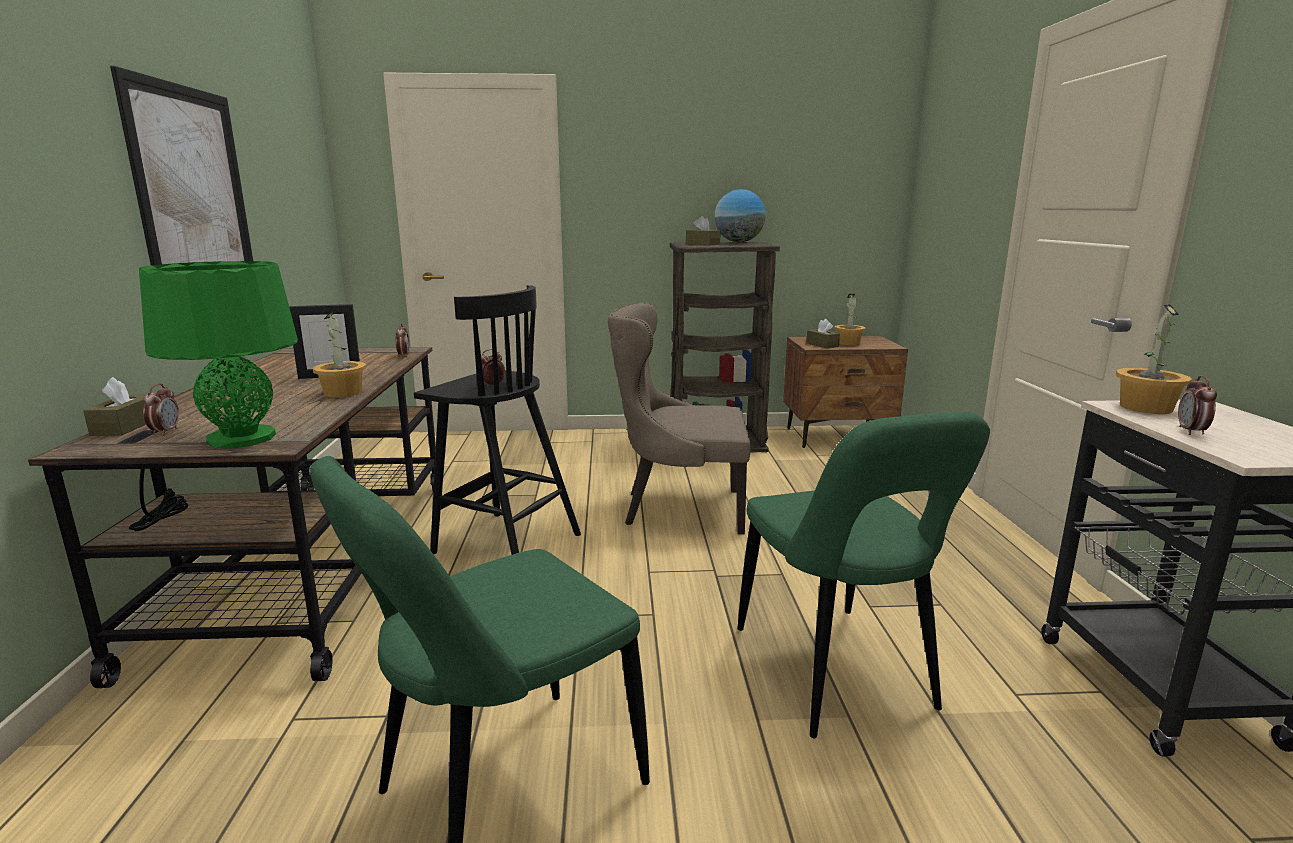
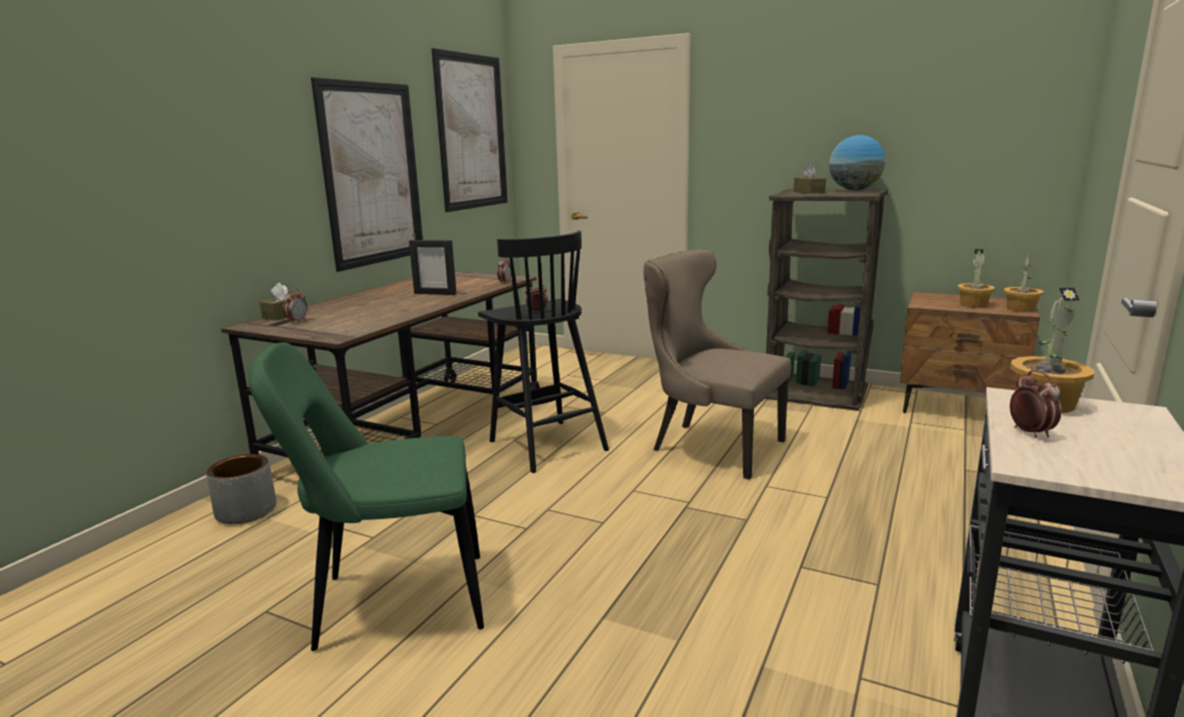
camera: 30 degrees right, 0 degrees up
green table lamp [139,261,298,448] -> none
potted plant [313,311,366,397] -> potted plant moved to [1004,255,1044,312]
green chair [737,411,990,738] -> none
brown tissue box [806,319,840,348] -> none
alarm clock [1178,375,1217,435] -> alarm clock turned 120 degrees clockwise [1010,370,1061,438]
none -> grey planter [206,454,277,524]
none -> picture [431,48,508,212]

